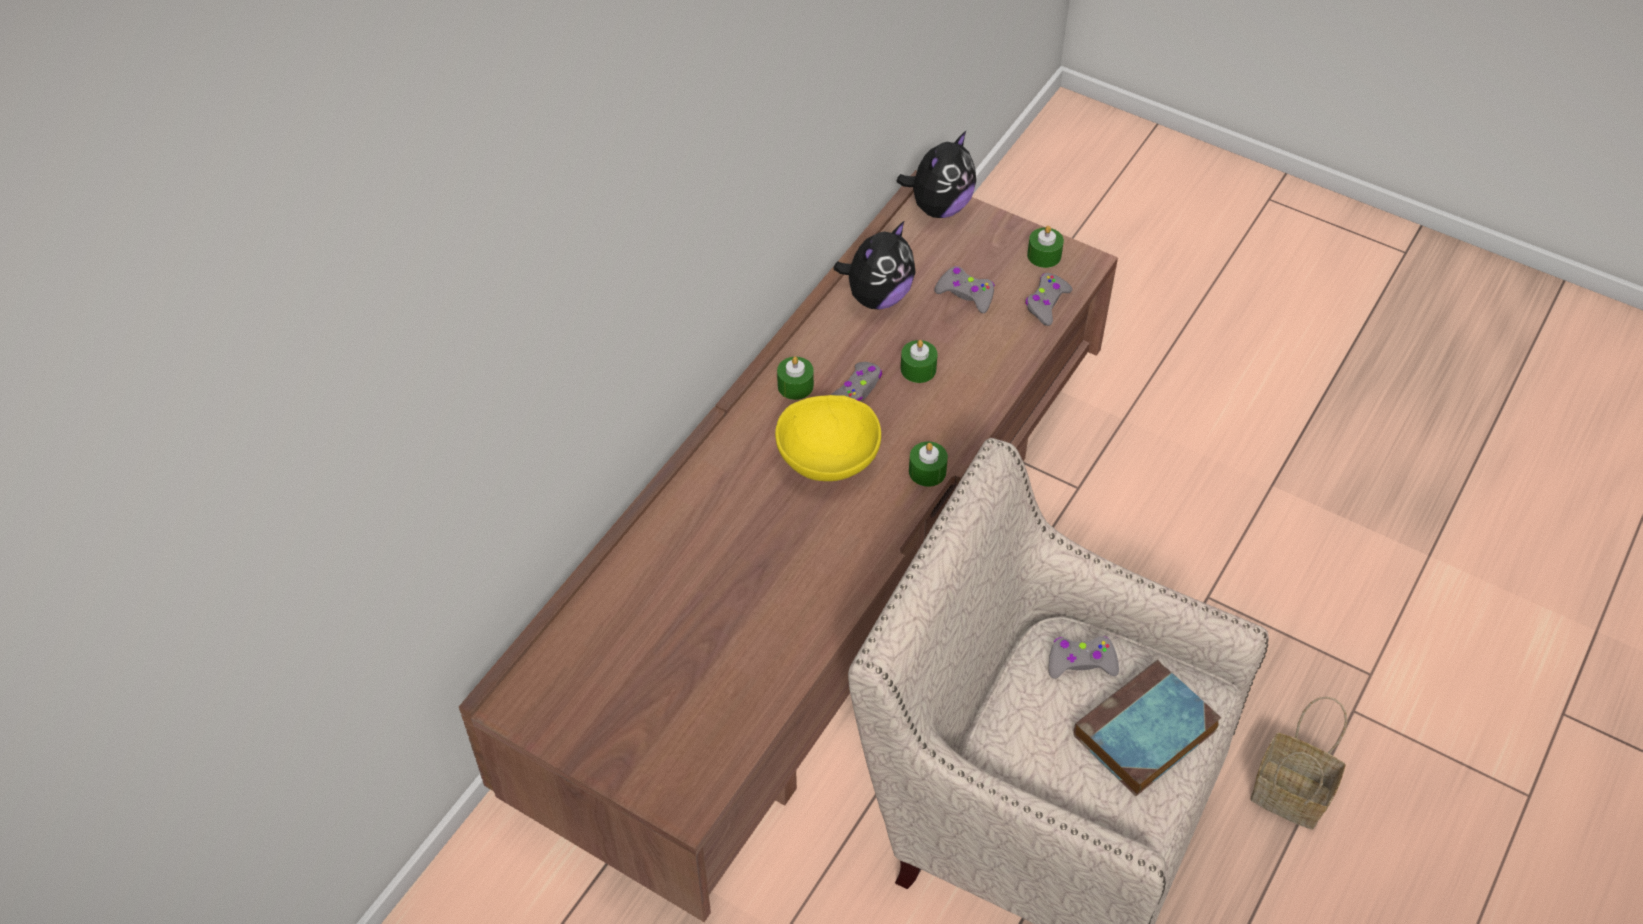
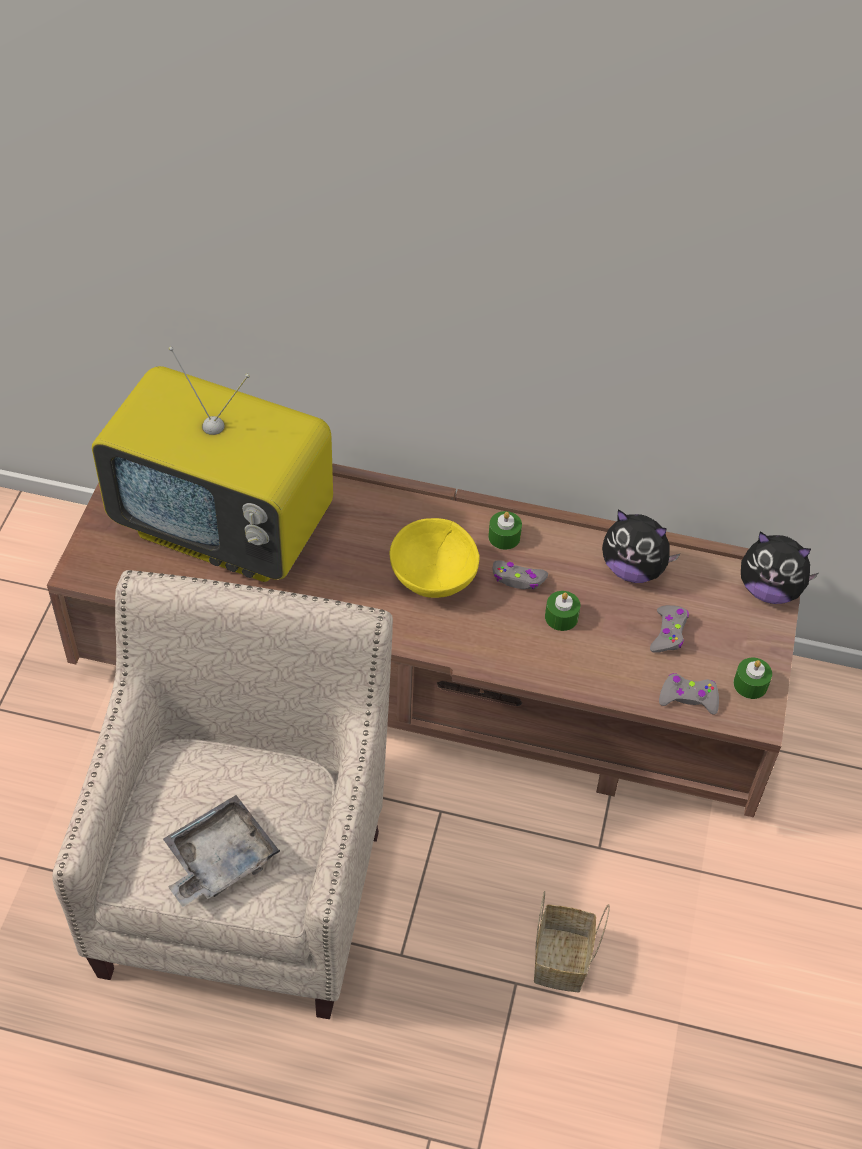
camera: 70 degrees right, 0 degrees up
green candle [909,441,948,487] -> none
grey game controller [1049,636,1119,679] -> none
book [1073,660,1221,796] -> grey tray [163,795,280,907]
basket [1250,697,1348,830] -> basket moved to [534,891,610,992]
none -> television [92,346,333,582]

